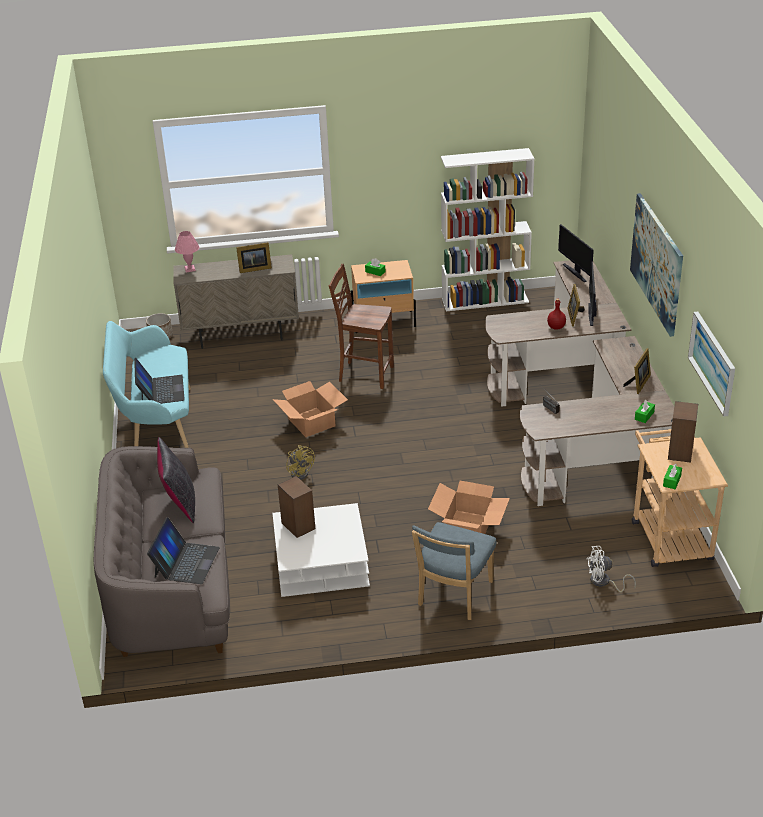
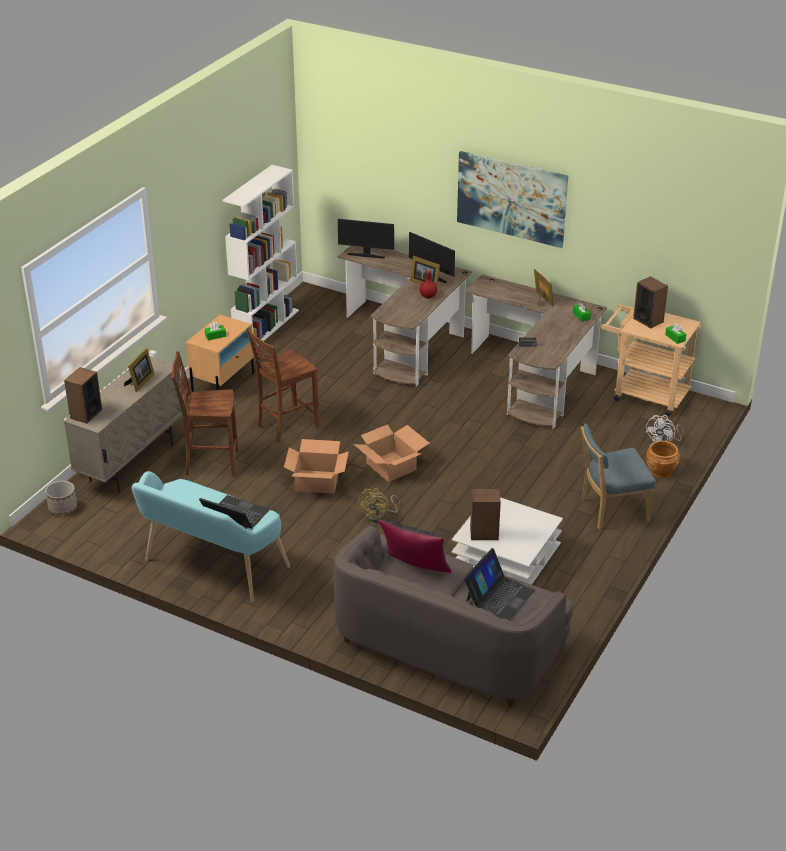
camera: 55 degrees left, 0 degrees up
laptop [147,517,220,584] -> laptop turned 75 degrees clockwise [464,548,535,620]
pink table lamp [175,231,199,273] -> speaker [64,367,102,424]
yellow fan [286,445,315,480] -> yellow fan turned 105 degrees clockwise [358,488,400,522]
blue chair [412,522,496,620] -> blue chair turned 105 degrees clockwise [581,423,656,529]
cardboard box [428,481,510,534] -> cardboard box moved to [354,424,430,482]
picture [688,312,735,417] -> none
none -> brown chair [172,351,238,477]
none -> brown planter [646,441,680,478]

